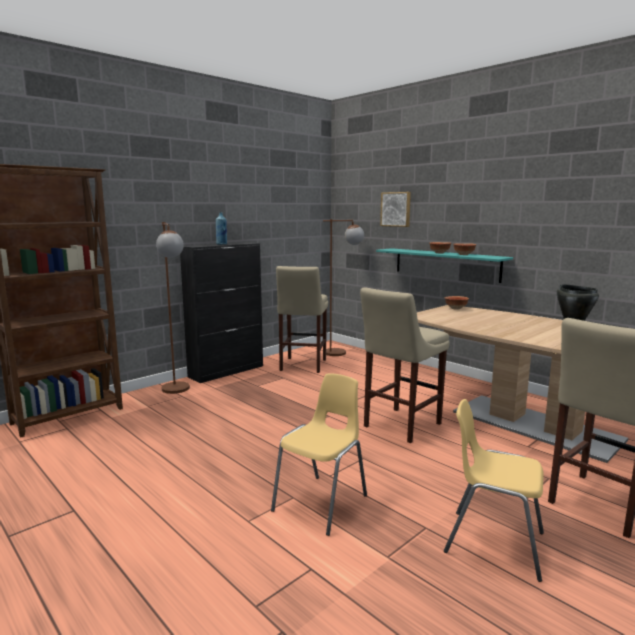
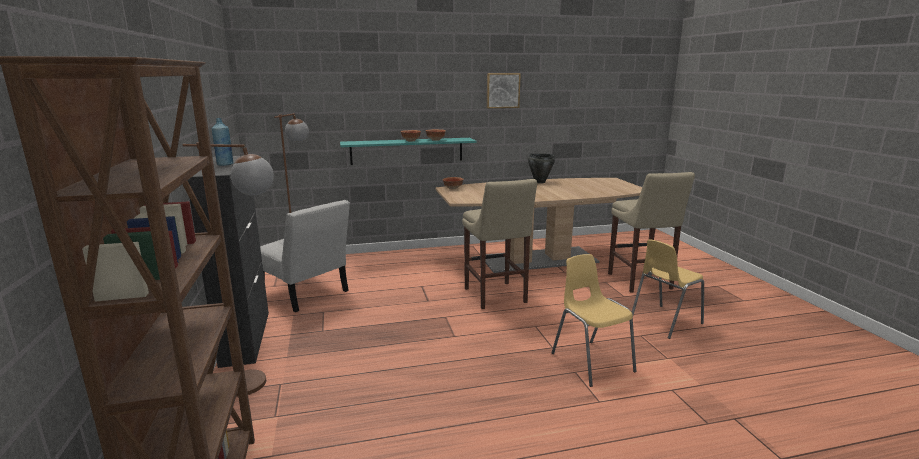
camera: 60 degrees left, 5 degrees up
beige stool [276,266,328,373] -> white chair [260,200,350,312]
picture [380,192,411,227] -> picture moved to [487,73,521,108]

